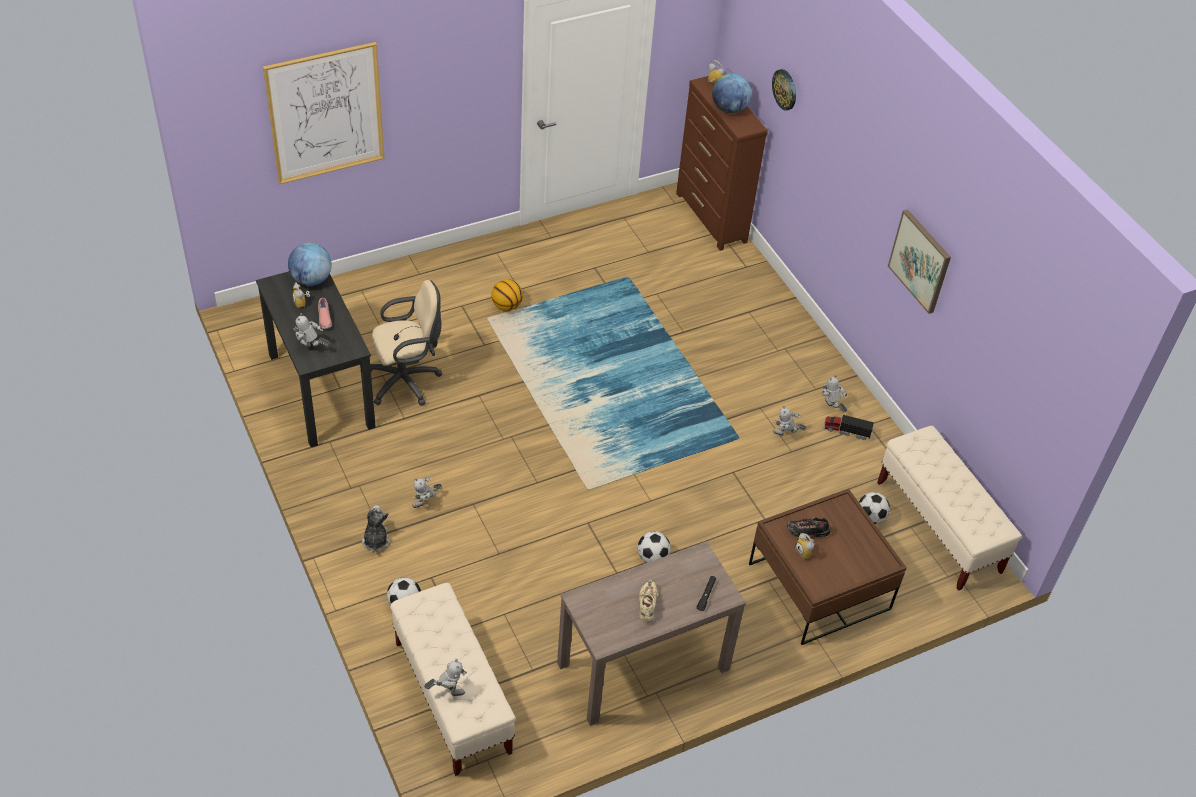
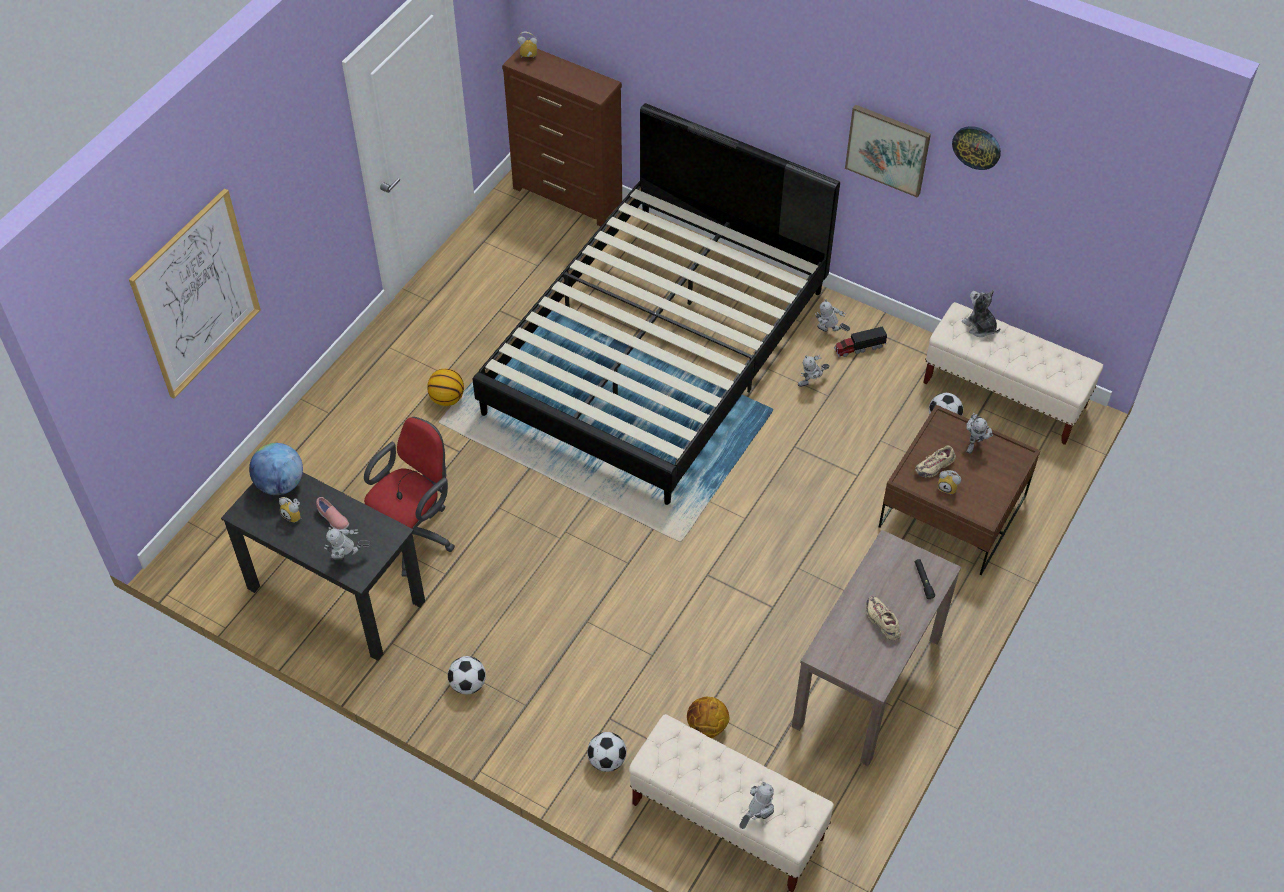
camera: 30 degrees left, 5 degrees up
plush toy [362,505,390,552] -> plush toy moved to [962,290,1000,337]
beige office chair [370,280,442,406] -> red office chair [364,417,455,577]
toy robot [412,476,442,508] -> toy robot moved to [966,413,993,454]
football [638,531,671,563] -> football moved to [448,656,486,694]
globe [712,73,752,114] -> none
wall clock [772,69,796,111] -> wall clock moved to [952,126,1001,170]
black shoe [787,517,831,538] -> beige shoe [915,445,956,477]
none -> black bed [473,103,840,505]
none -> basketball [687,697,729,738]

